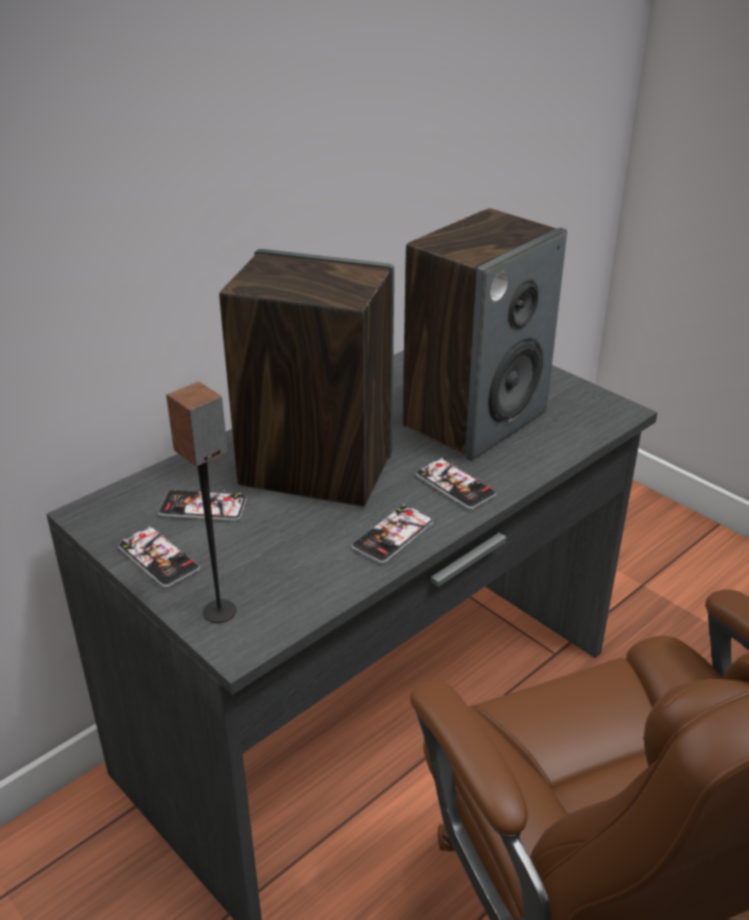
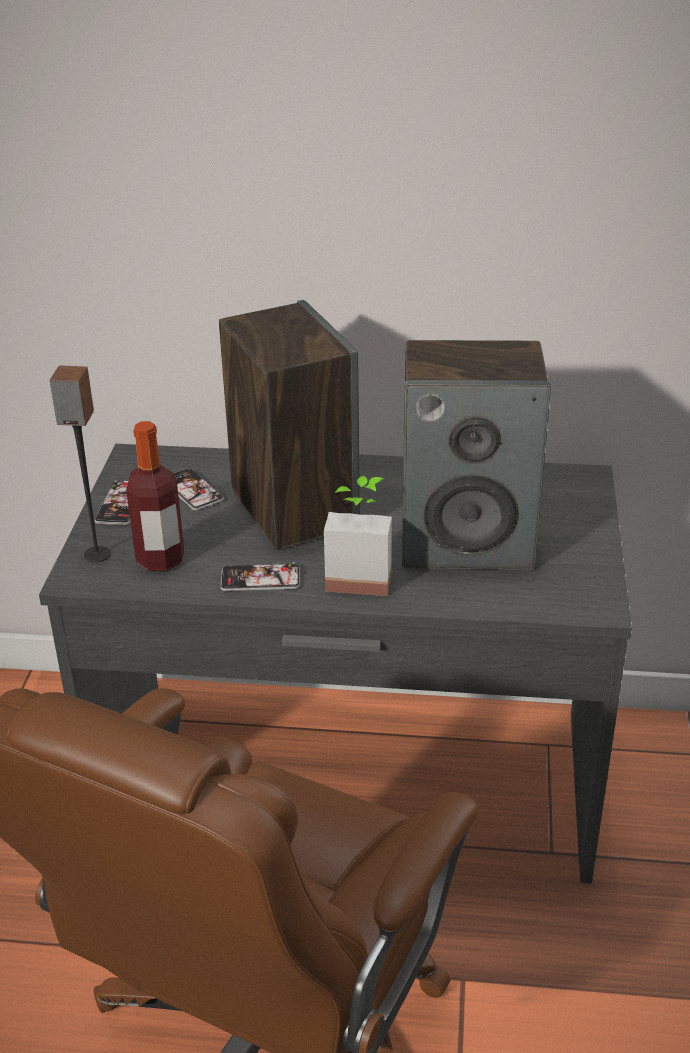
camera: 50 degrees right, 0 degrees up
phone [416,458,496,510] -> potted plant [324,476,392,596]
none -> bottle [126,421,184,571]

